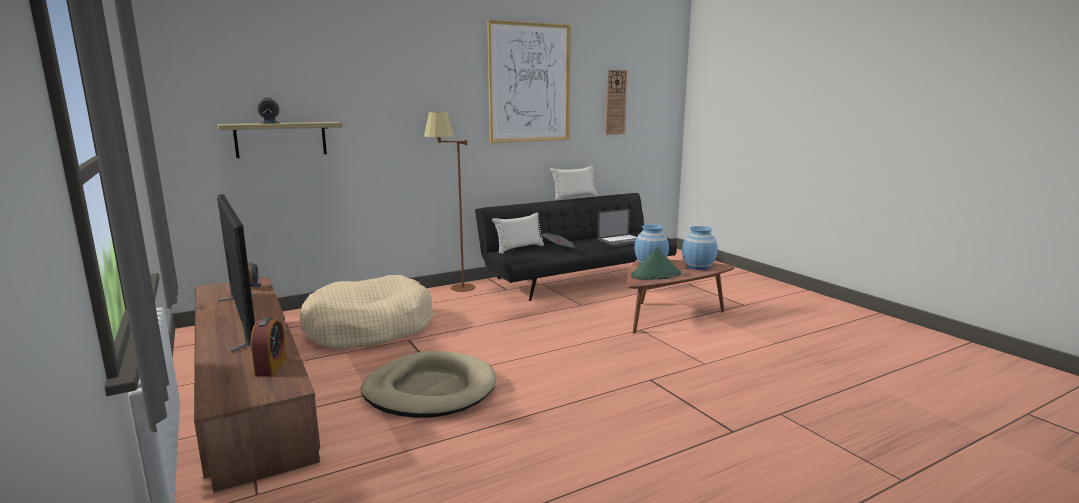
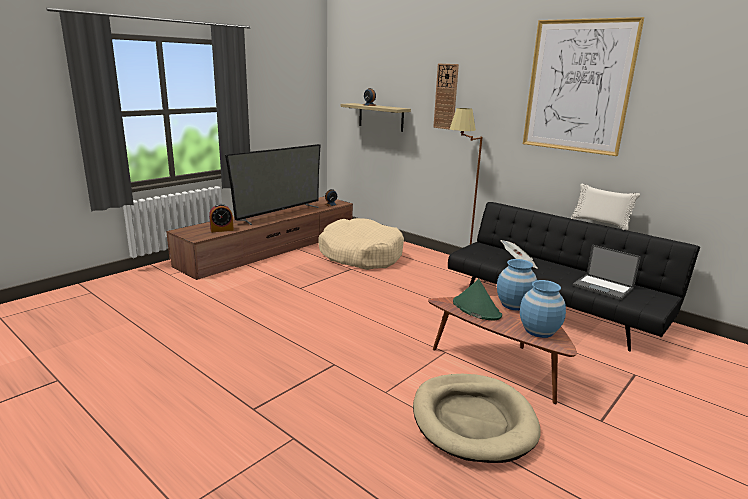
camera: 70 degrees right, 5 degrees up
beige dog bed [361,351,496,418] -> beige dog bed moved to [413,374,541,463]
white pillow [492,213,544,254] -> none
wall clock [605,70,627,135] -> wall clock moved to [433,64,459,130]

